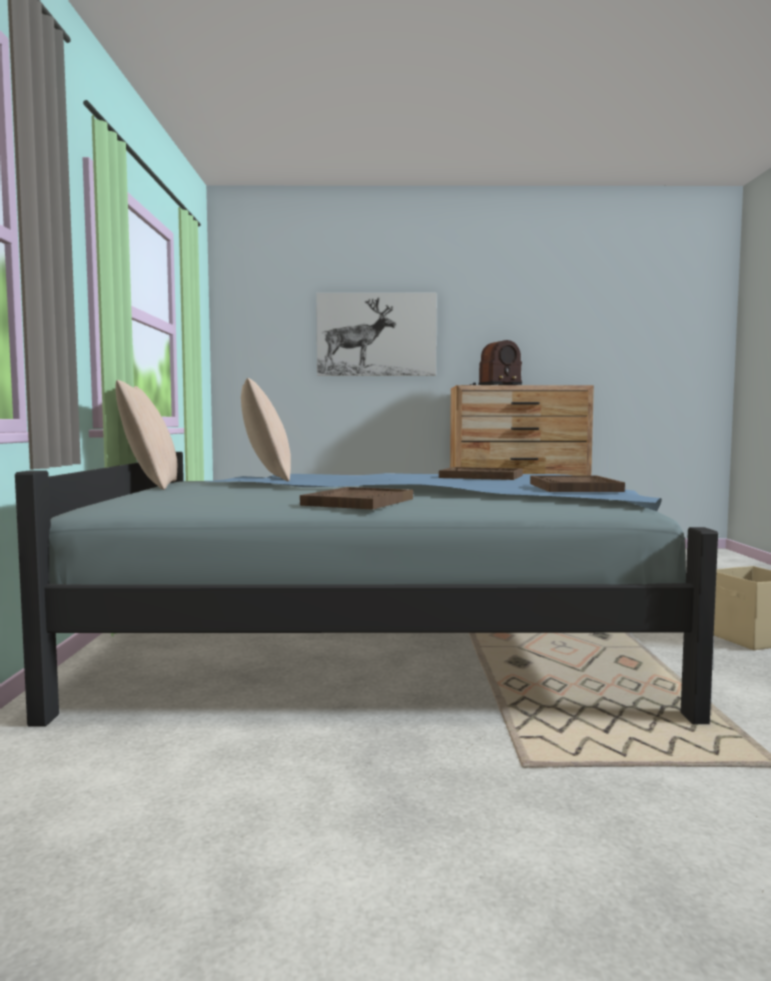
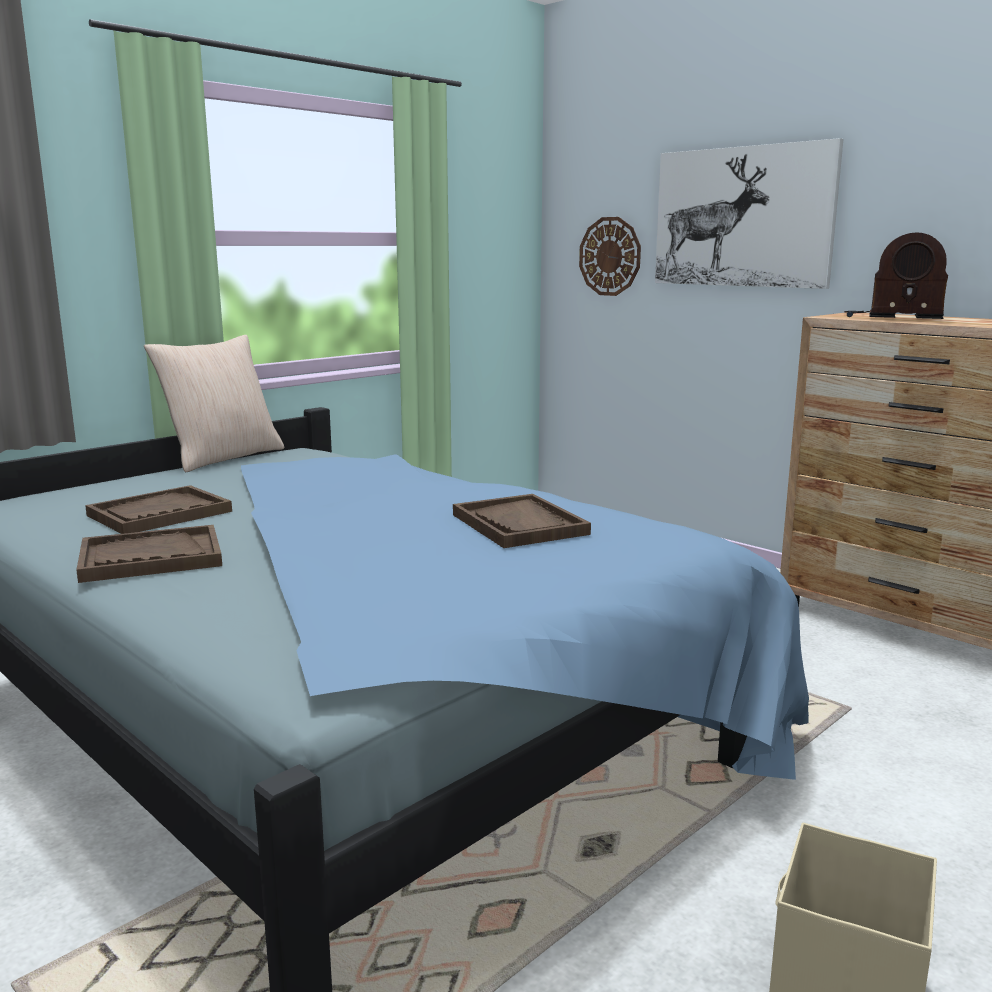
camera: 45 degrees right, 10 degrees up
beige pillow [241,378,291,481] -> none
brown tray [530,475,625,492] -> brown tray moved to [85,485,232,534]
none -> wall clock [579,217,641,296]

